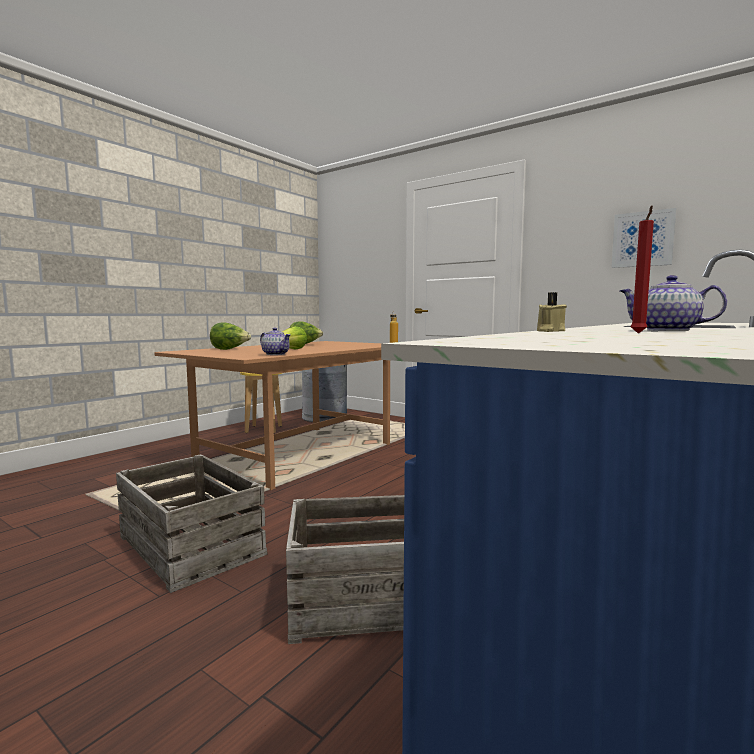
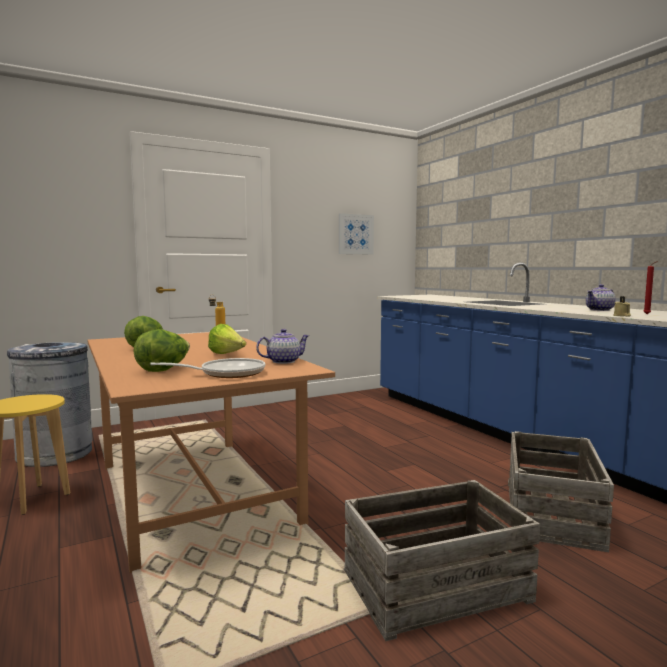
camera: 65 degrees left, 0 degrees up
none -> frying pan [150,358,265,378]

